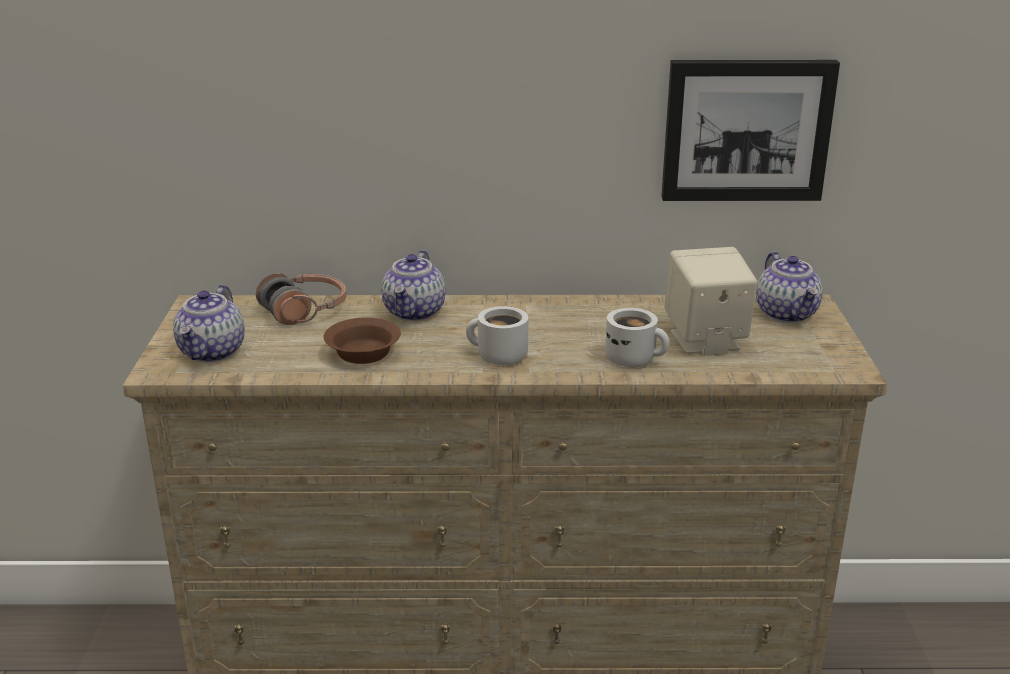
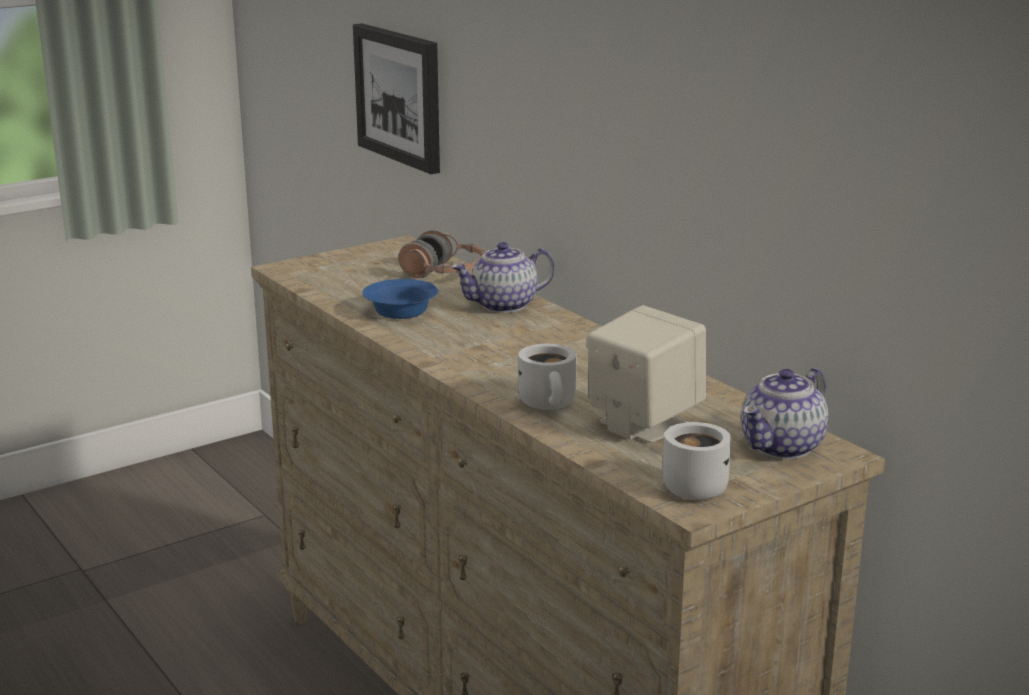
camera: 55 degrees right, 5 degrees down
teapot [173,285,245,362] -> none
brown bowl [323,317,401,364] -> blue bowl [362,279,438,319]
white mug [466,306,528,365] -> white mug moved to [663,422,731,500]
picture [661,60,840,201] -> picture moved to [353,23,440,174]

